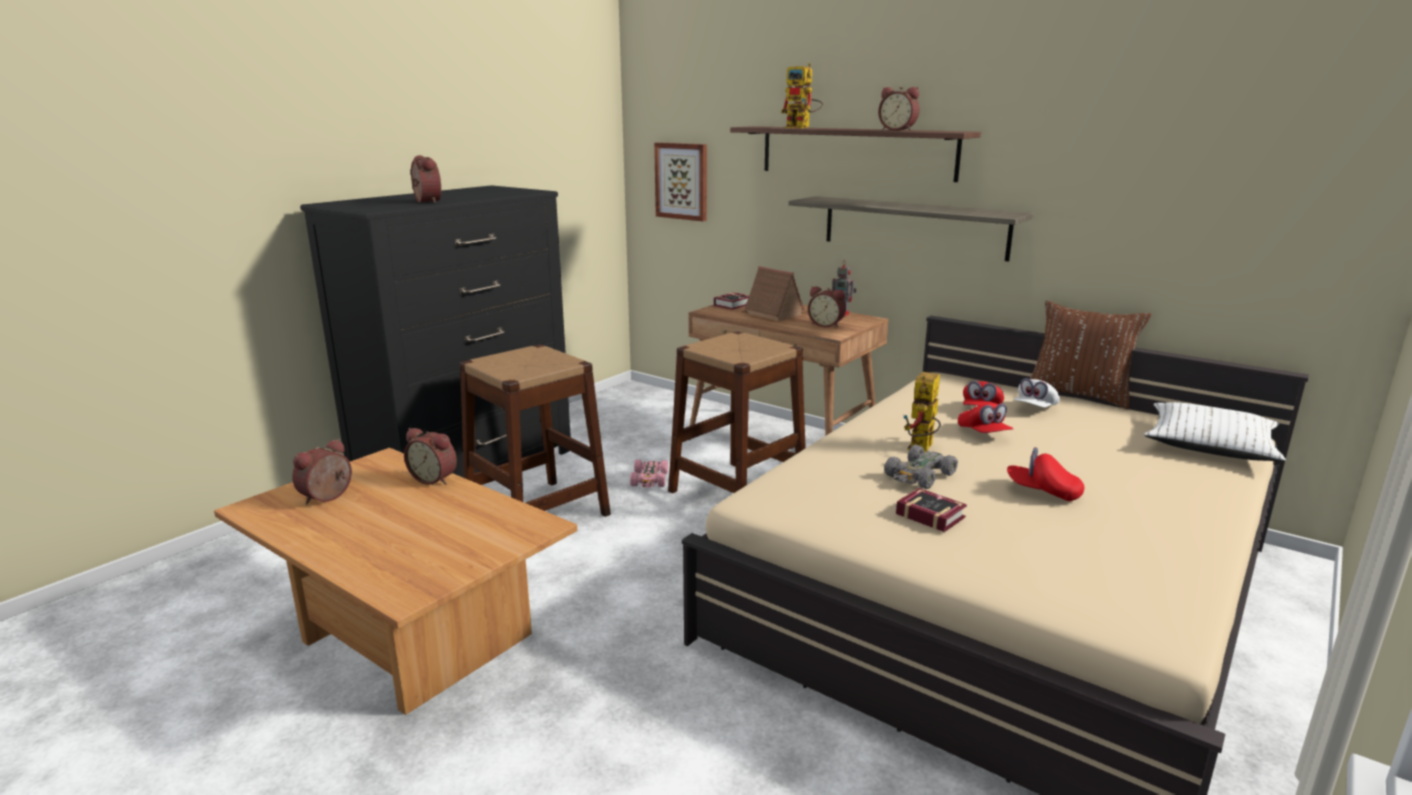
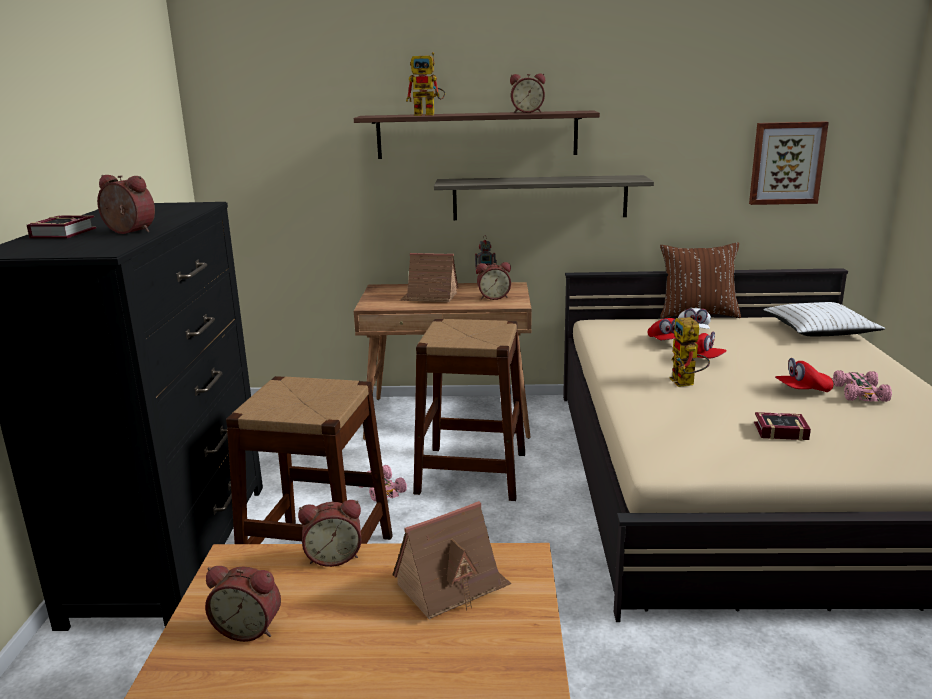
camera: 35 degrees left, 0 degrees up
alarm clock [292,439,352,504] -> alarm clock turned 75 degrees counterclockwise [205,566,281,642]
picture [654,142,707,221] -> picture moved to [749,122,829,205]
book [714,292,749,310] -> book moved to [27,215,96,238]
grey toy car [884,445,958,489] -> none
none -> toy house [392,501,511,620]
none -> pink toy car [833,370,892,402]

